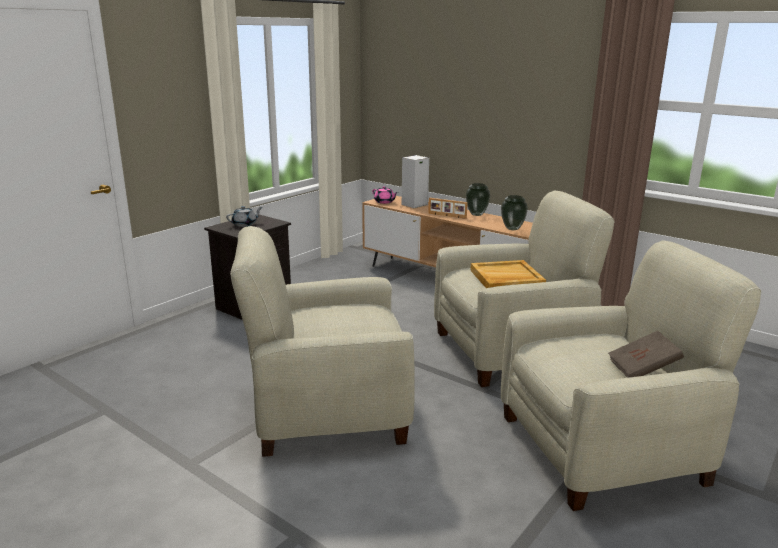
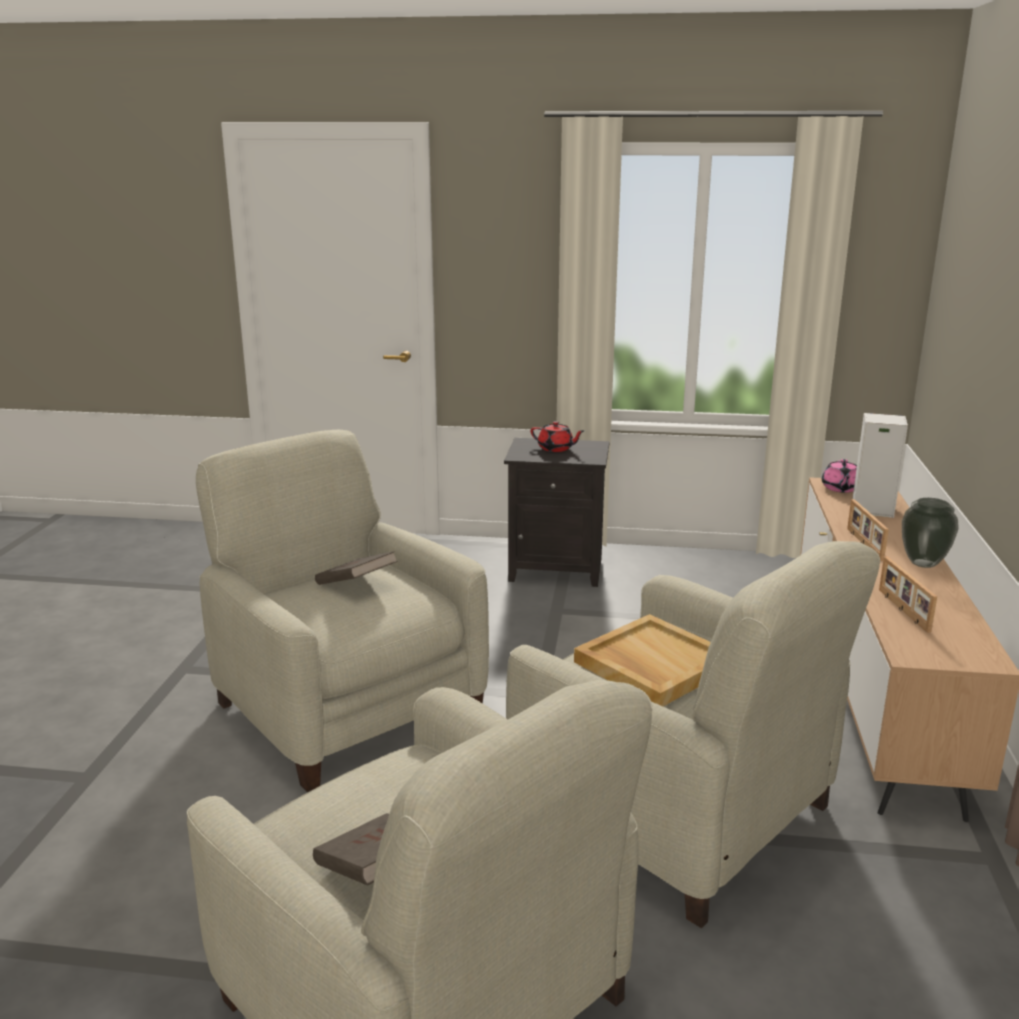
camera: 60 degrees right, 0 degrees up
grey teapot [226,206,262,227] -> red teapot [531,421,584,452]
vase [501,195,528,230] -> picture frame [879,556,937,633]
none -> brown book [315,551,398,585]

